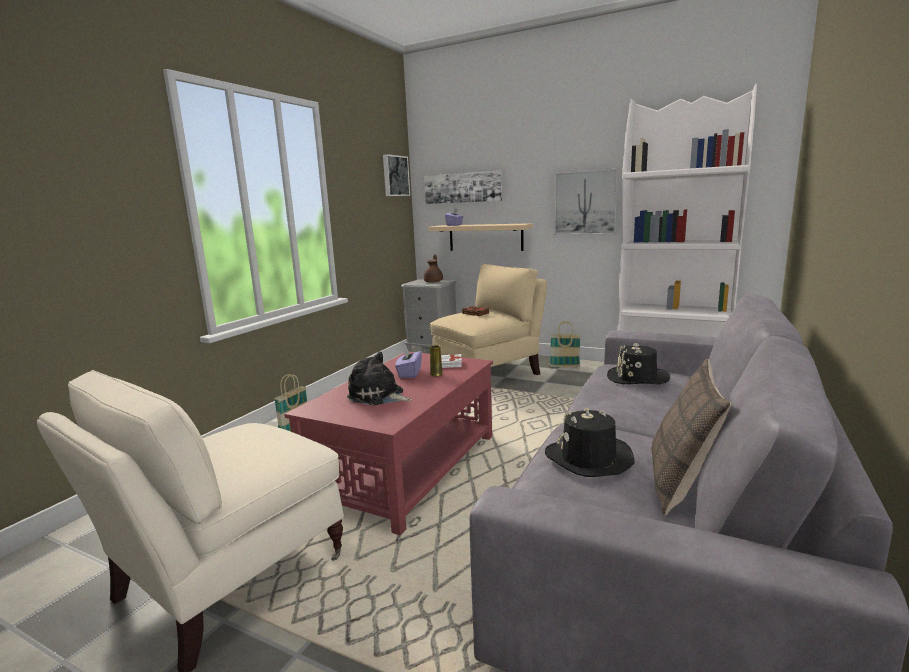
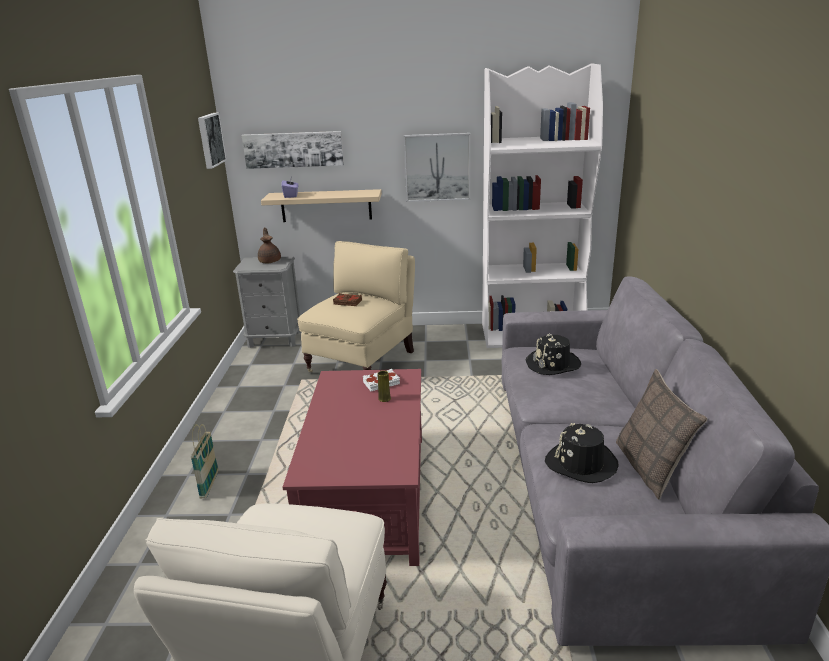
camera: 25 degrees left, 10 degrees up
plush toy [347,351,412,405] -> none
purple tissue box [395,346,422,378] -> none
basket [550,321,581,367] -> none

